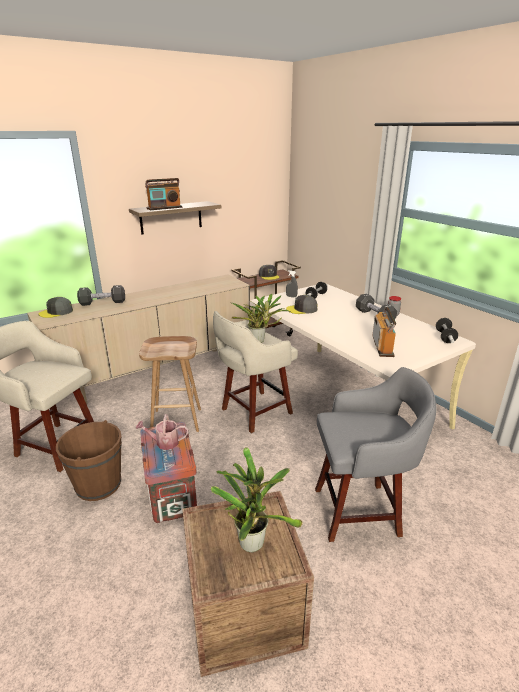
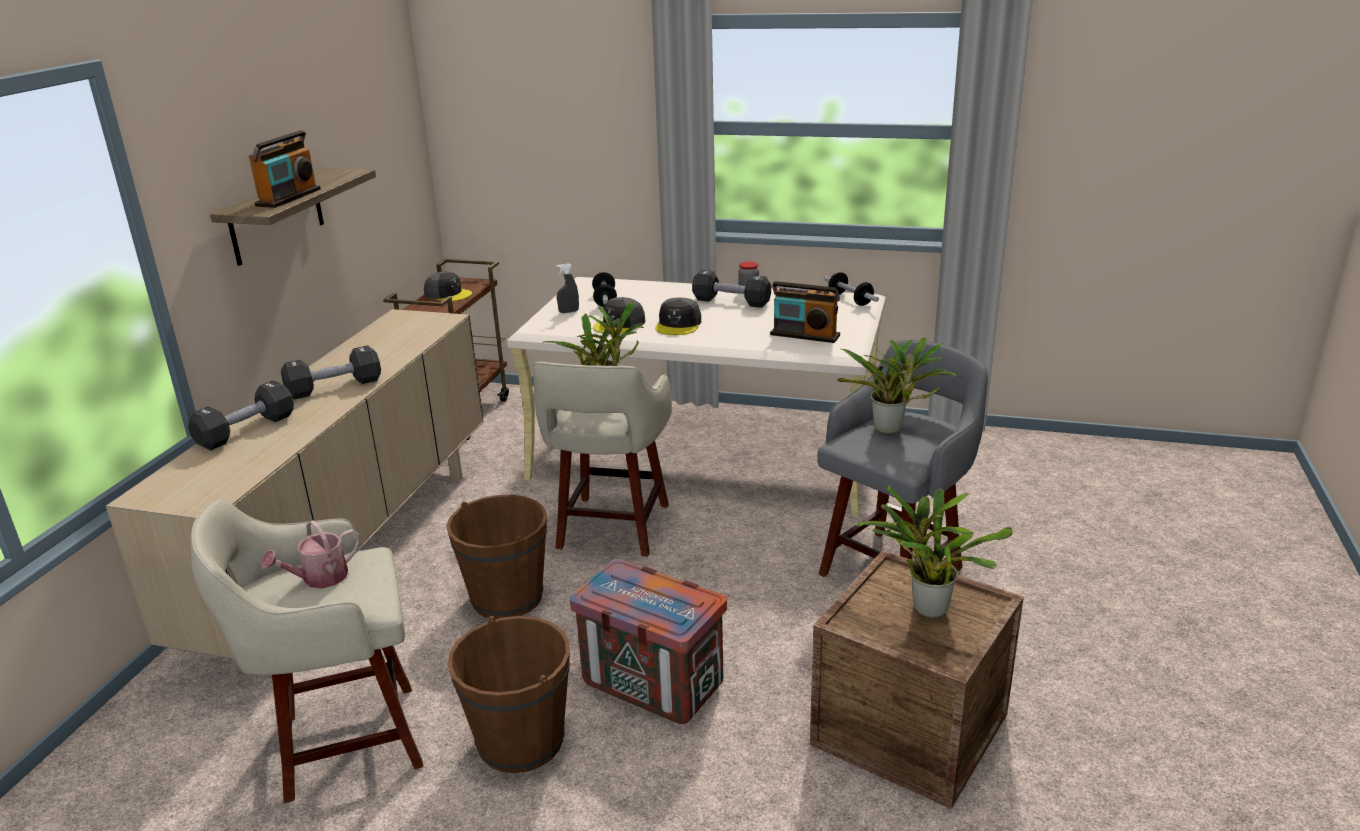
camera: 40 degrees left, 0 degrees up
grey cap [38,297,73,318] -> grey cap moved to [655,298,701,335]
watering can [136,414,188,450] -> watering can moved to [261,520,361,588]
brown stool [139,336,201,432] -> brown bucket [446,495,547,619]
radio [372,307,396,357] -> radio turned 150 degrees clockwise [770,281,840,343]
none -> black dumbbell [281,345,381,399]
none -> potted plant [838,337,961,434]

